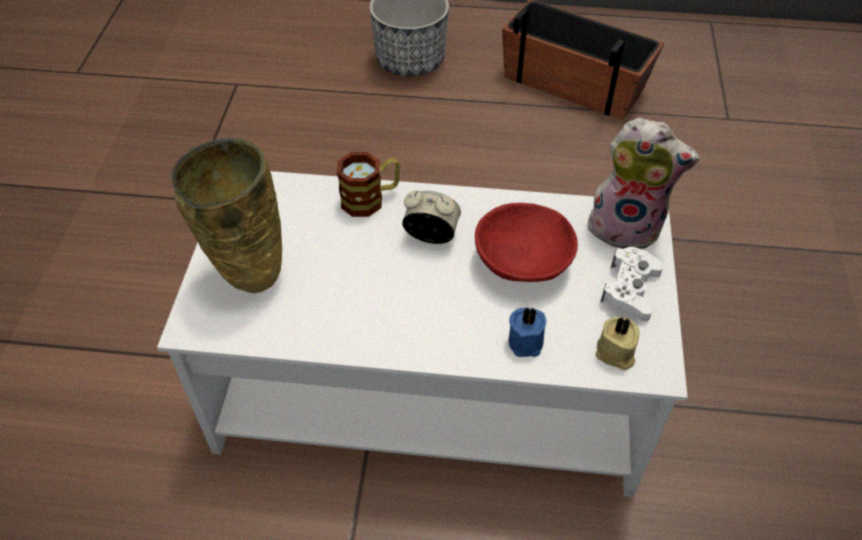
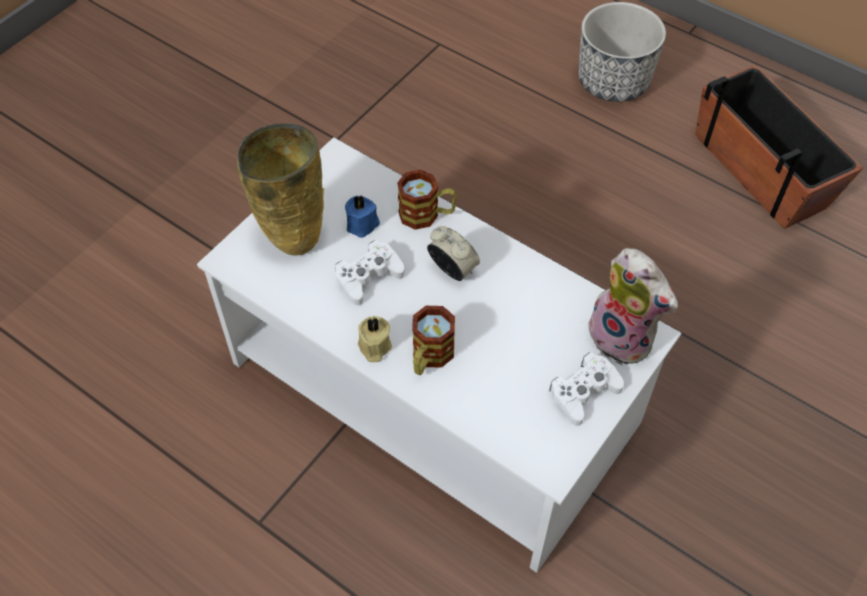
camera: 30 degrees right, 5 degrees up
red bowl [475,203,578,282] -> none
blue candle [509,307,546,357] -> blue candle moved to [345,195,380,238]
beige candle [595,317,639,370] -> beige candle moved to [358,316,392,362]
none -> white game controller [335,240,405,305]
none -> mug [412,306,455,375]

